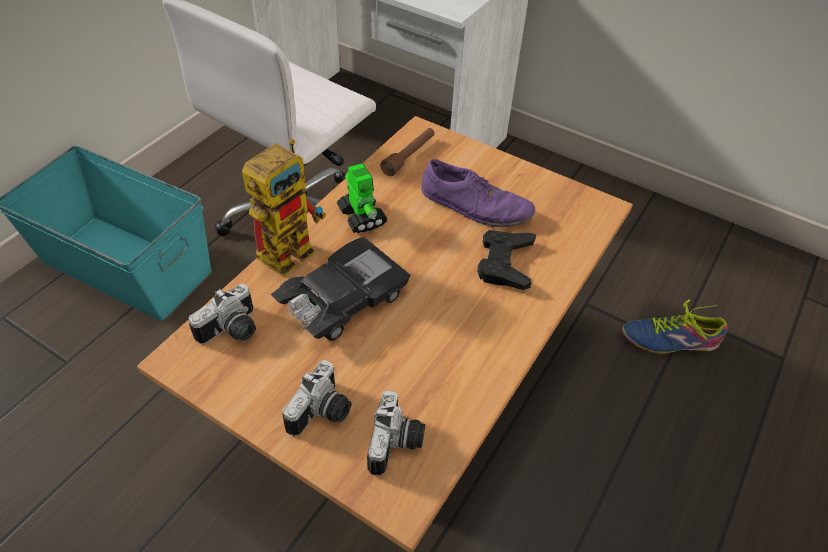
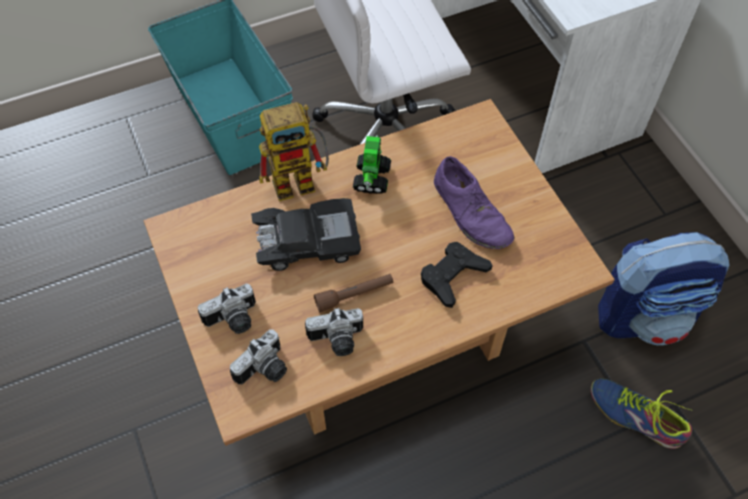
camera: 35 degrees right, 10 degrees up
camera [188,284,256,344] -> camera moved to [305,308,363,356]
brown flashlight [380,128,435,176] -> brown flashlight moved to [314,274,393,312]
none -> backpack [598,232,729,345]

